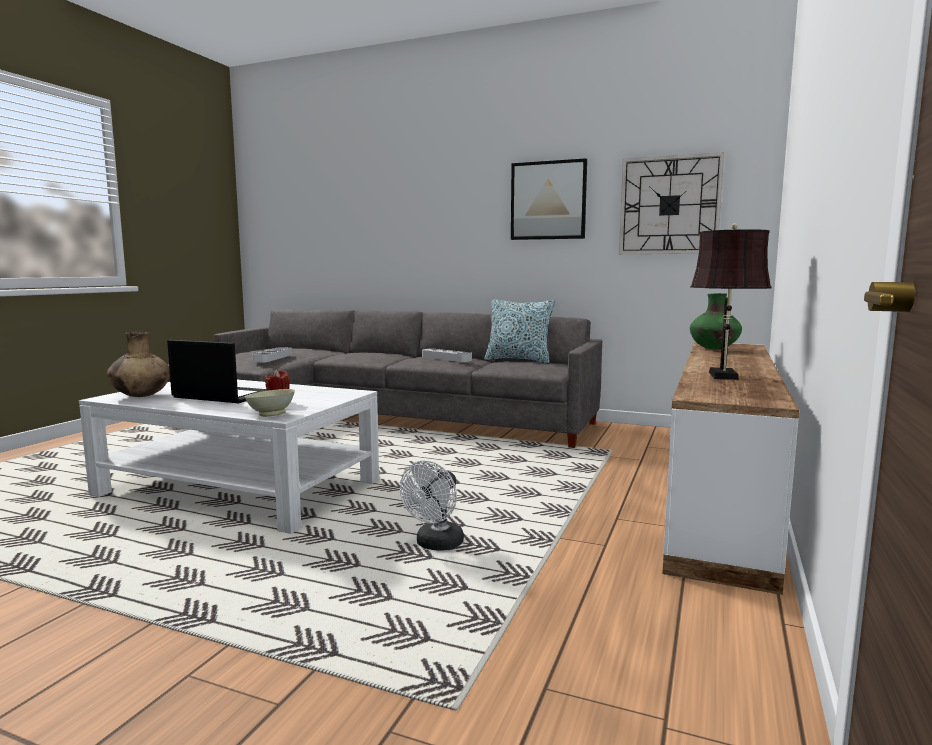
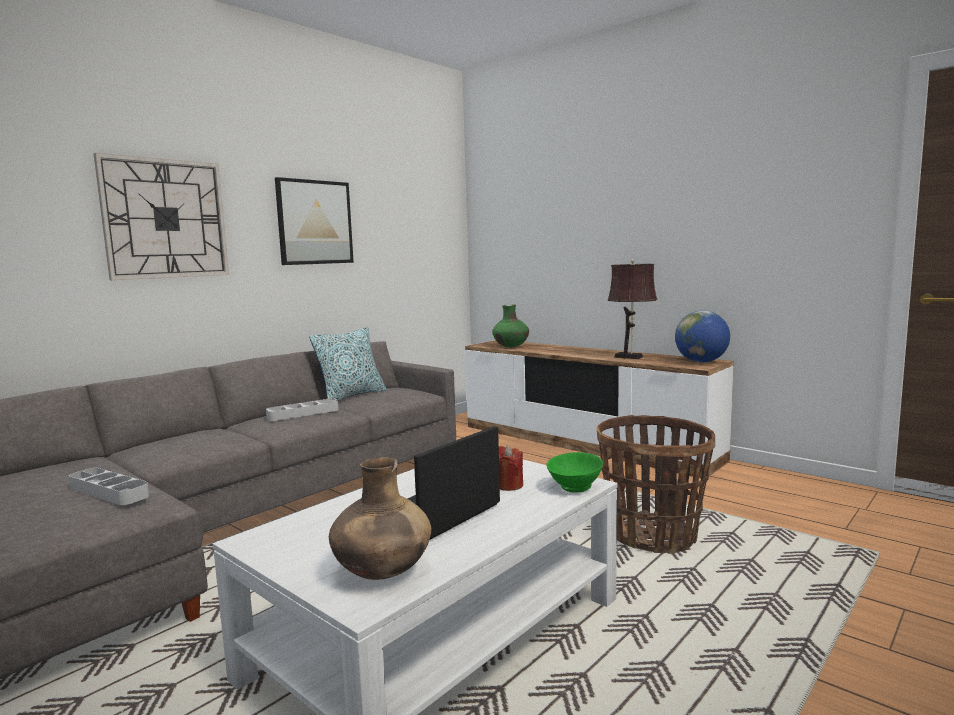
camera: 70 degrees left, 0 degrees up
beige bowl [244,389,295,417] -> green bowl [547,452,603,493]
white fan [400,461,464,551] -> basket [597,415,715,554]
wall clock [619,152,724,254] -> wall clock moved to [94,153,229,280]
none -> globe [675,311,730,363]

